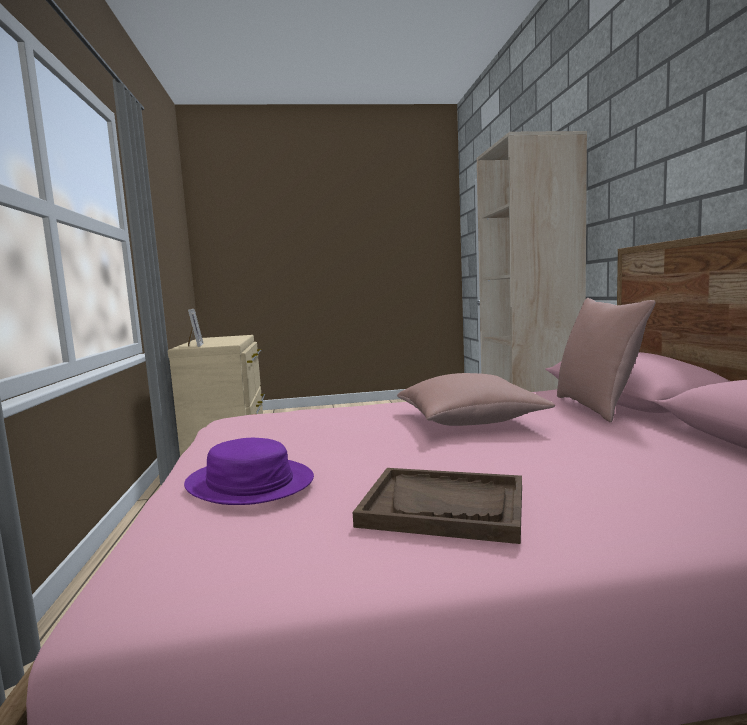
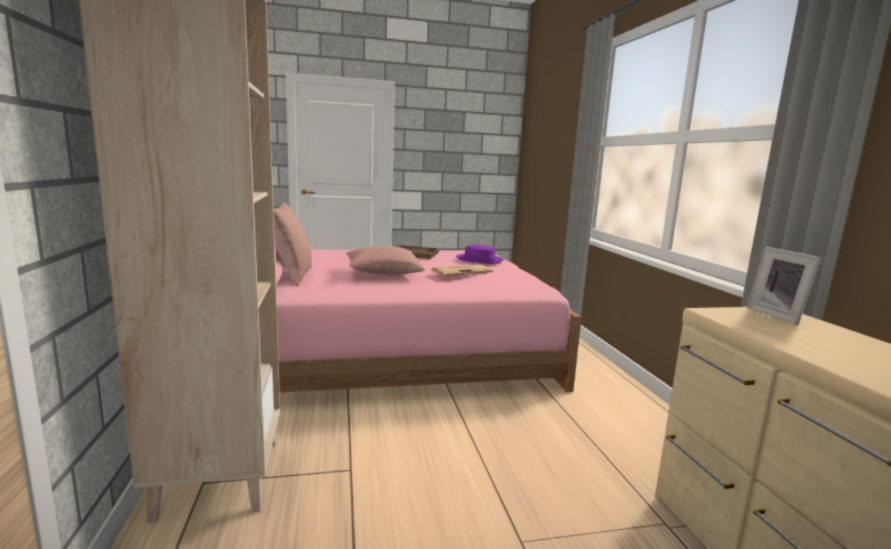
camera: 175 degrees right, 5 degrees up
none -> newspaper [430,265,493,276]

